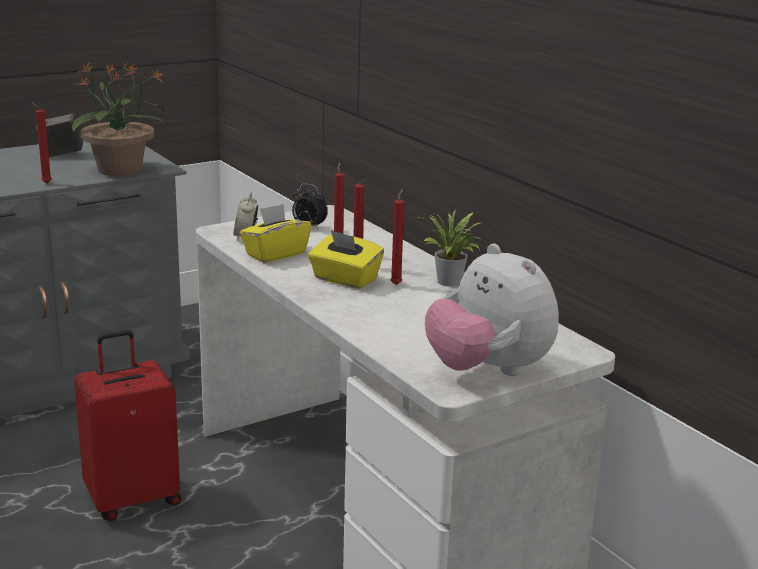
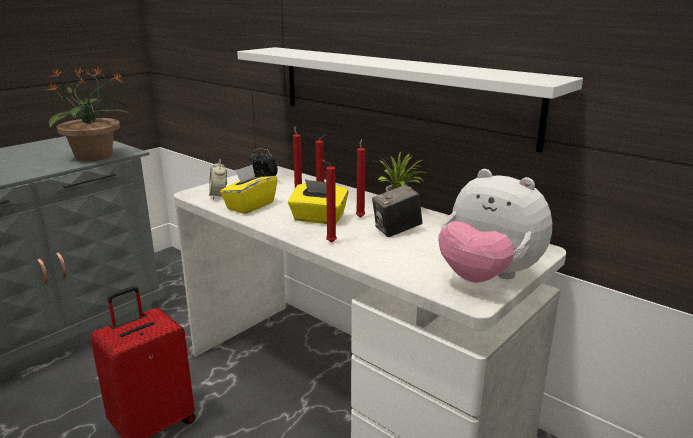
camera: 15 degrees left, 0 degrees up
red candle [30,102,52,183] -> red candle moved to [322,160,337,243]
camera [36,114,83,157] -> camera moved to [372,184,422,237]
none -> white shelf [237,47,583,153]

